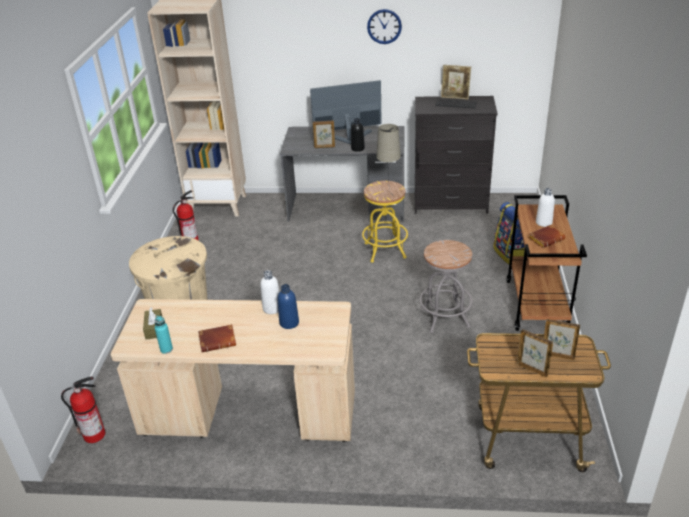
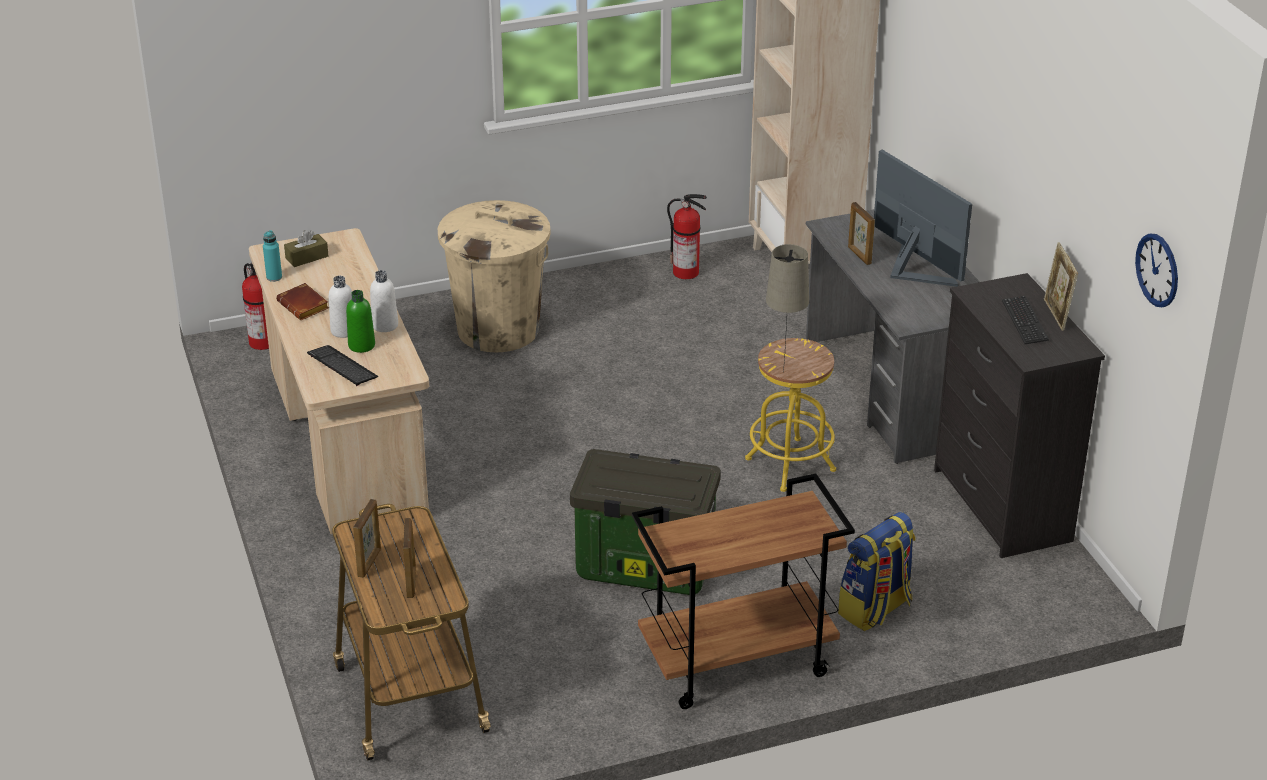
camera: 65 degrees right, 0 degrees up
blue bottle [278,284,299,329] -> green bottle [346,290,375,353]
black bottle [351,118,365,152] -> none
wall clock [367,9,402,44] -> wall clock moved to [1135,234,1178,307]
grey stool [419,240,472,333] -> storage box [570,449,721,595]
brown book [528,225,565,248] -> none
white bottle [536,188,555,227] -> white bottle moved to [329,276,352,338]
none -> keyboard [307,345,379,386]

